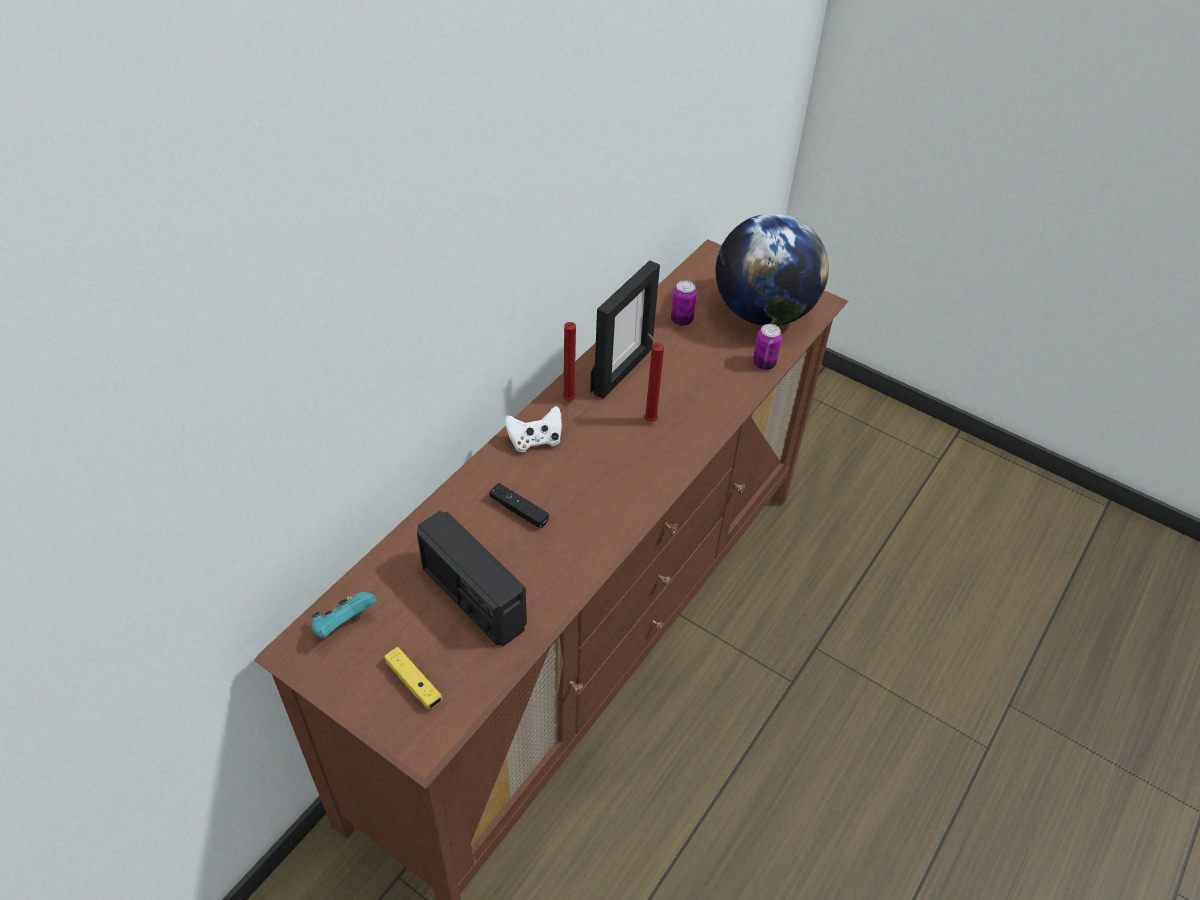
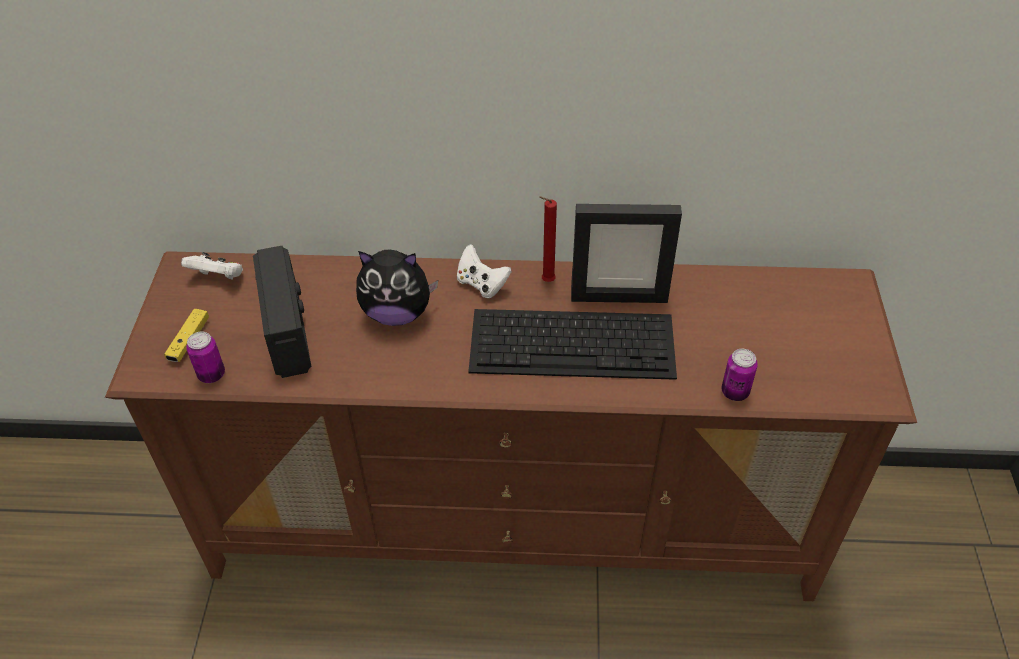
camera: 60 degrees right, 0 degrees up
turquoise game controller [311,592,377,638] -> white game controller [181,252,243,280]
radio [417,511,527,646] -> radio turned 150 degrees clockwise [253,246,311,378]
black game controller [490,483,549,528] -> plush toy [356,250,438,326]
red candle [644,333,664,422] -> keyboard [468,309,677,380]
can [671,280,697,326] -> can moved to [186,332,225,383]
globe [716,213,829,326] -> none

